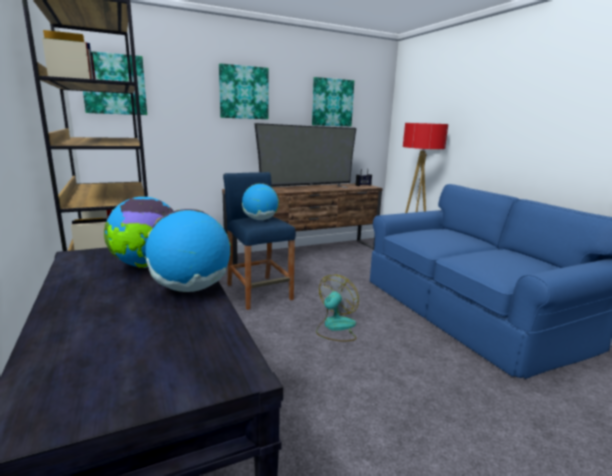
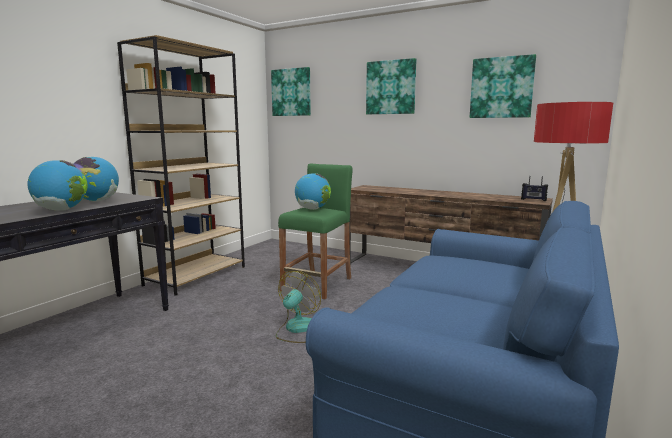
camera: 55 degrees right, 5 degrees down
blue stool [223,172,296,310] -> green stool [278,164,353,299]
television [255,123,356,188] -> none
fan [316,275,359,341] -> fan turned 60 degrees counterclockwise [276,271,321,343]

